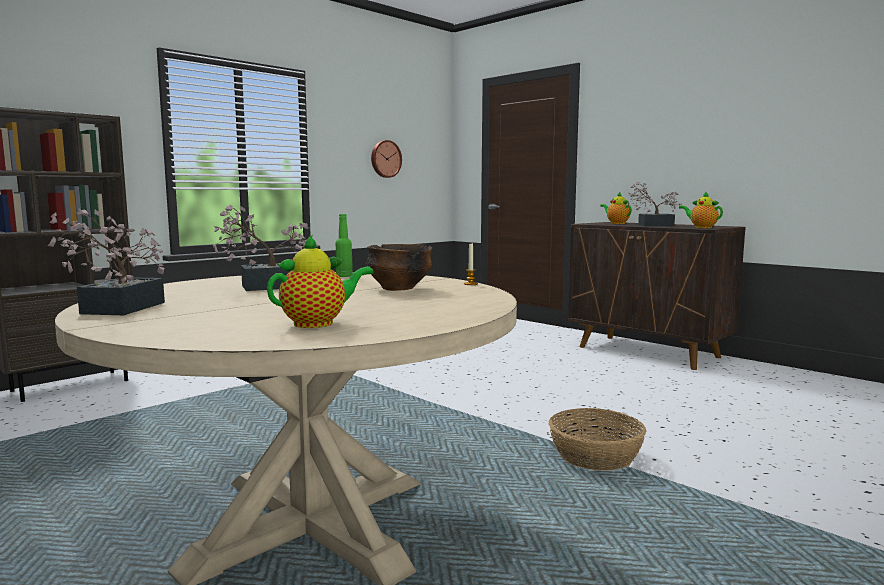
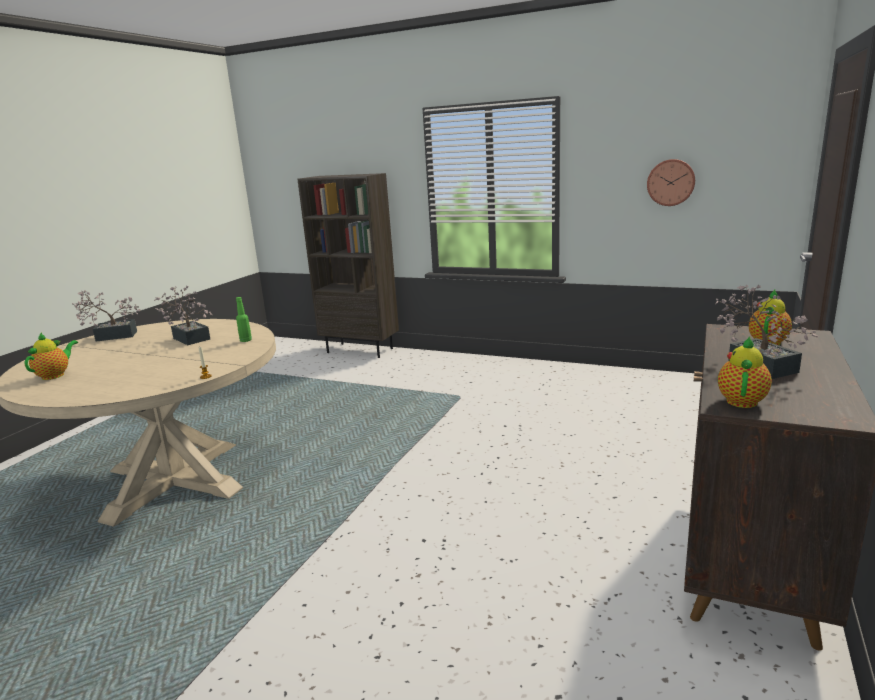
camera: 70 degrees right, 10 degrees up
teapot [267,235,374,328] -> teapot turned 105 degrees counterclockwise [25,333,78,380]
bowl [366,244,432,291] -> none
basket [549,408,647,471] -> none

